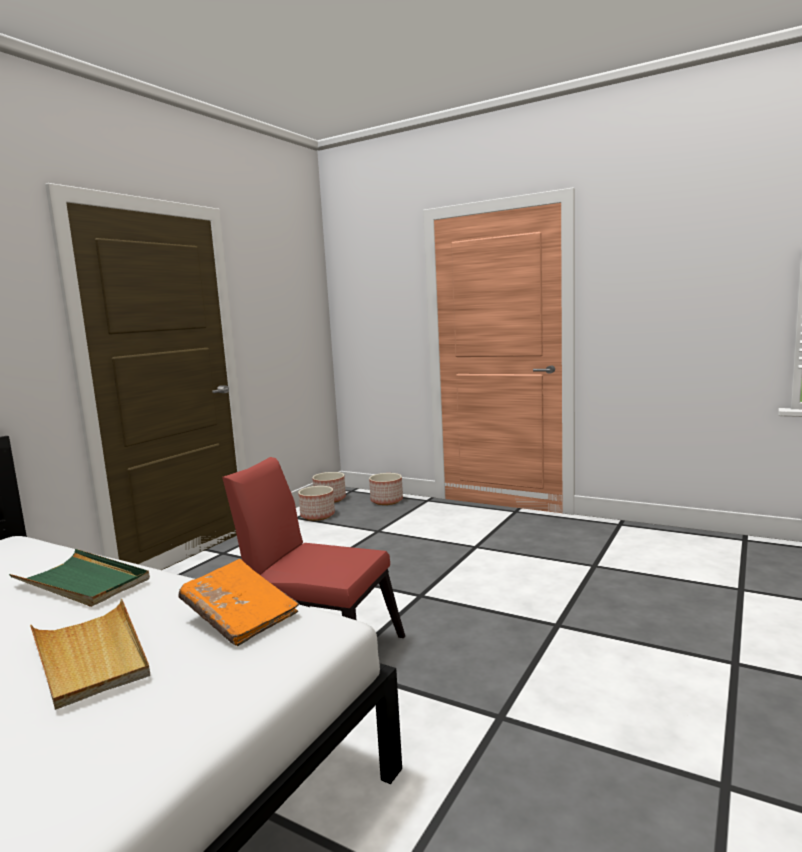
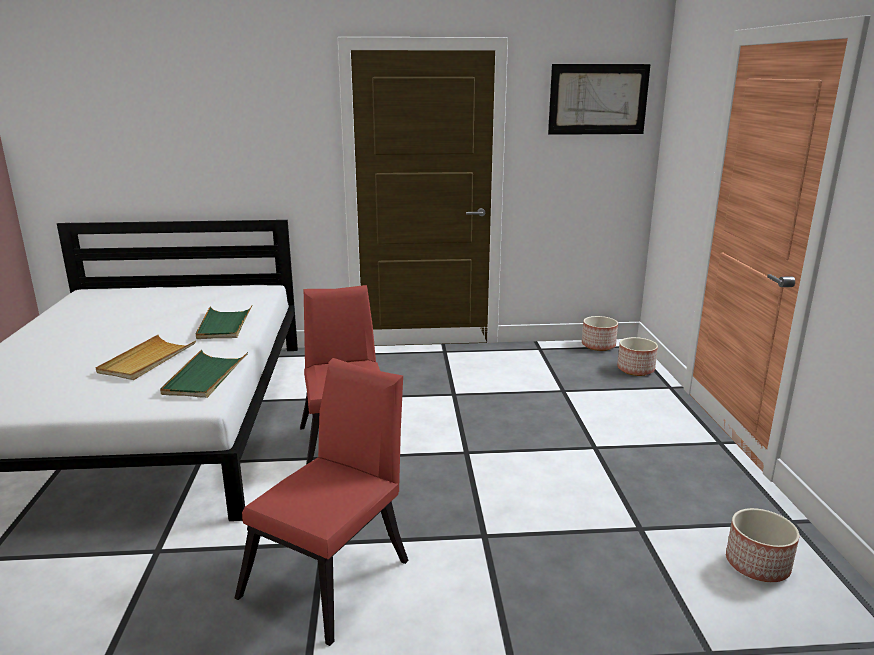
camera: 55 degrees right, 10 degrees up
orange book [178,559,299,646] -> green tray [160,350,248,398]
planter [298,486,335,521] -> planter moved to [726,508,800,582]
none -> red chair [235,358,409,646]
none -> picture [548,64,651,135]

